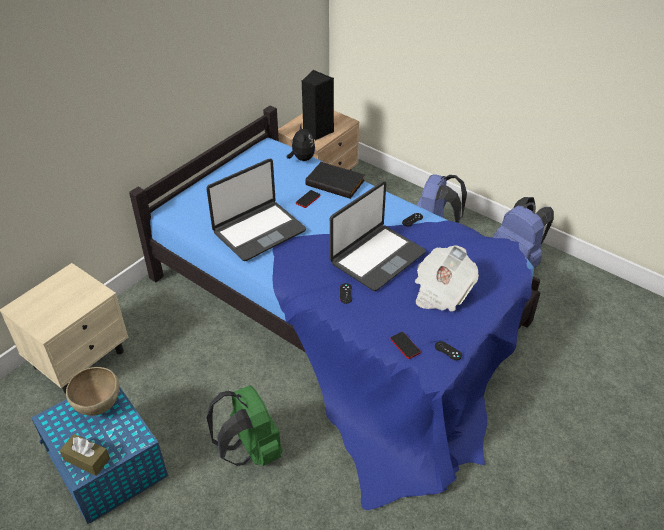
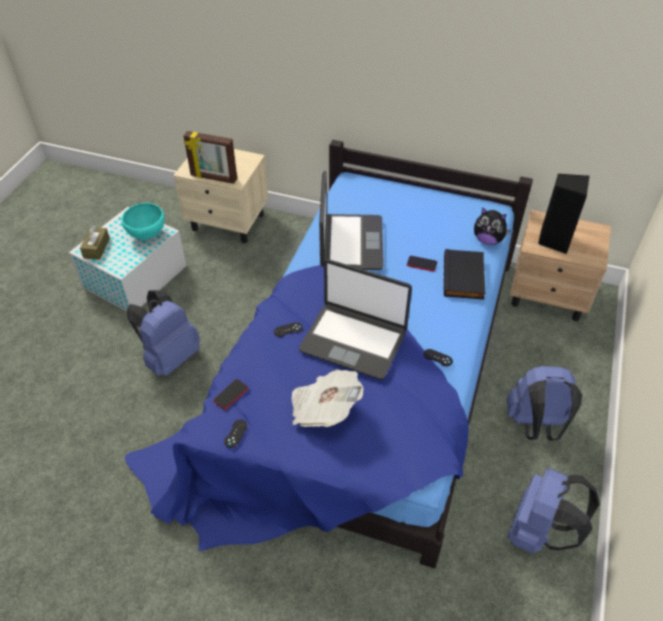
camera: 70 degrees right, 5 degrees up
blue storage box [31,387,168,524] -> white storage box [69,207,187,312]
brown bowl [66,367,120,416] -> turquoise bowl [122,203,165,240]
laptop [206,159,306,261] -> laptop turned 120 degrees counterclockwise [319,171,384,270]
green backpack [206,386,283,466] -> blue backpack [127,290,200,376]
plush toy [287,125,315,161] -> plush toy turned 60 degrees clockwise [474,207,511,245]
none -> picture frame [183,131,237,184]

